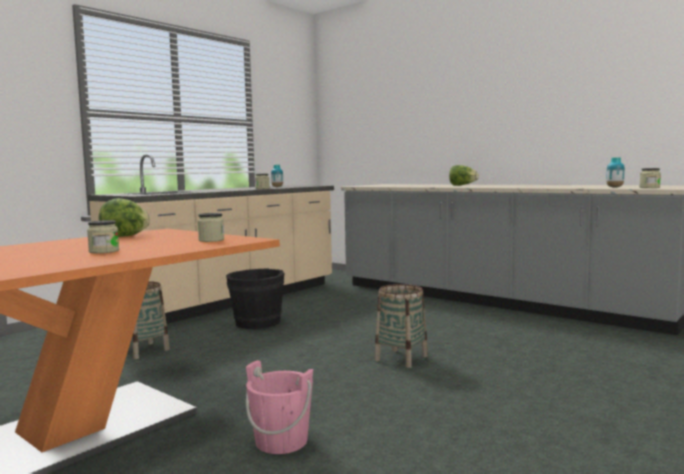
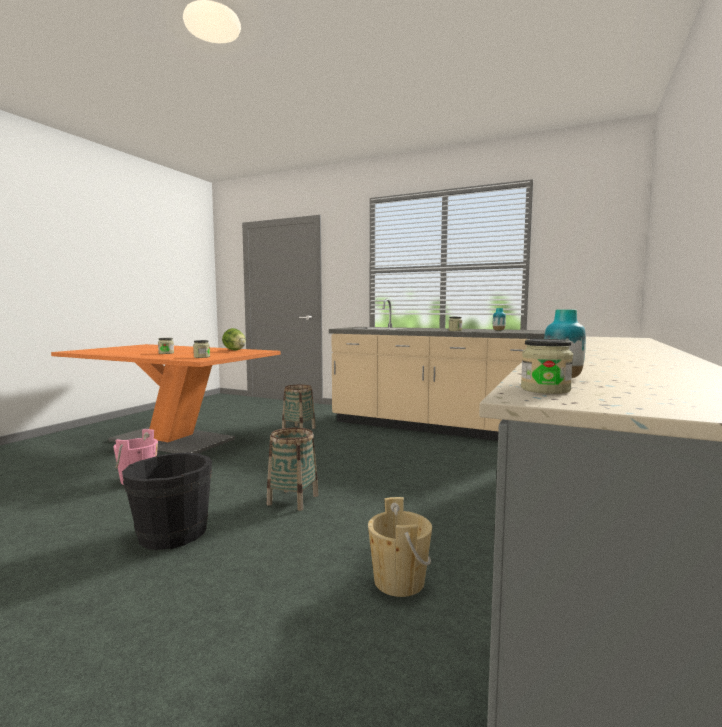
camera: 75 degrees right, 0 degrees up
black bucket [226,269,284,329] -> black bucket moved to [122,452,212,550]
lettuce [449,165,479,186] -> none
none -> beige bucket [368,497,432,597]

